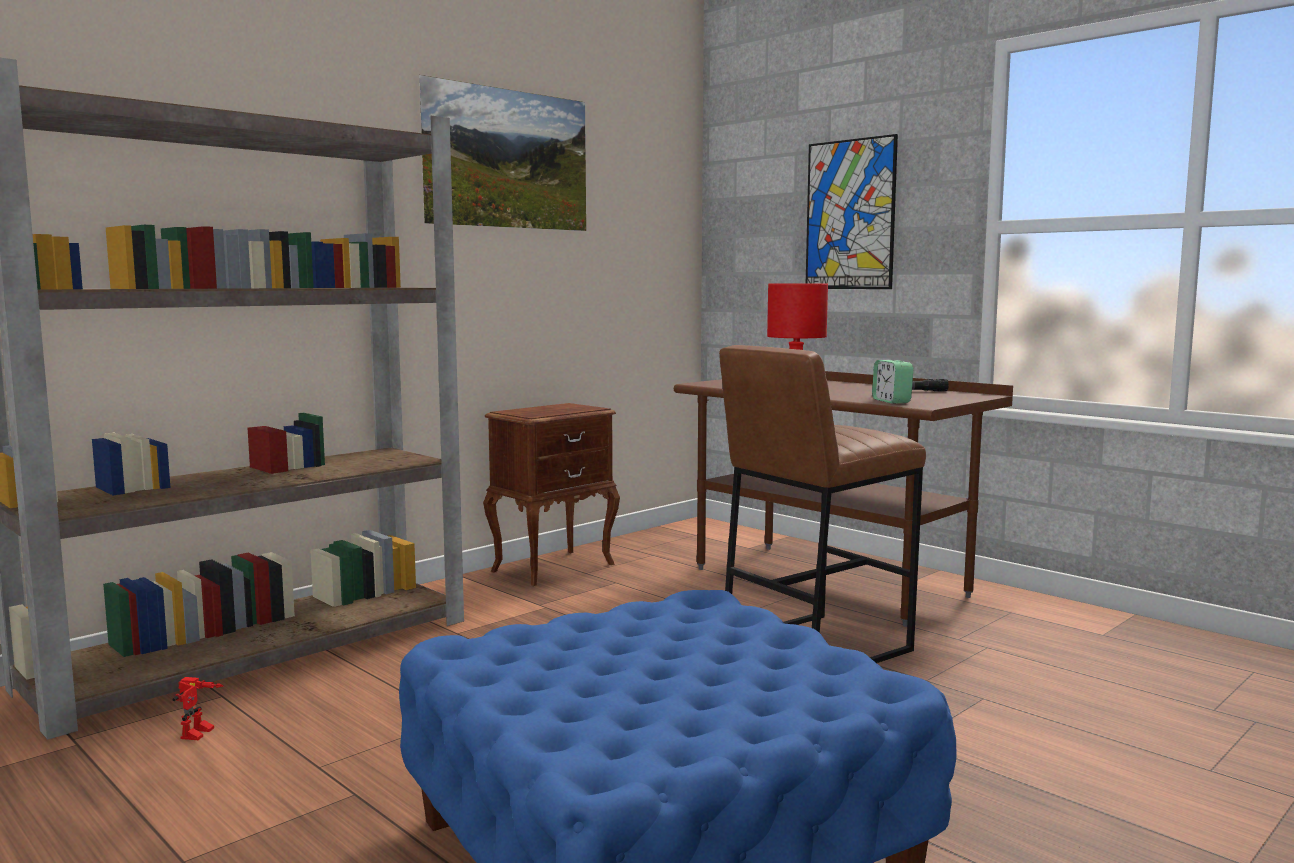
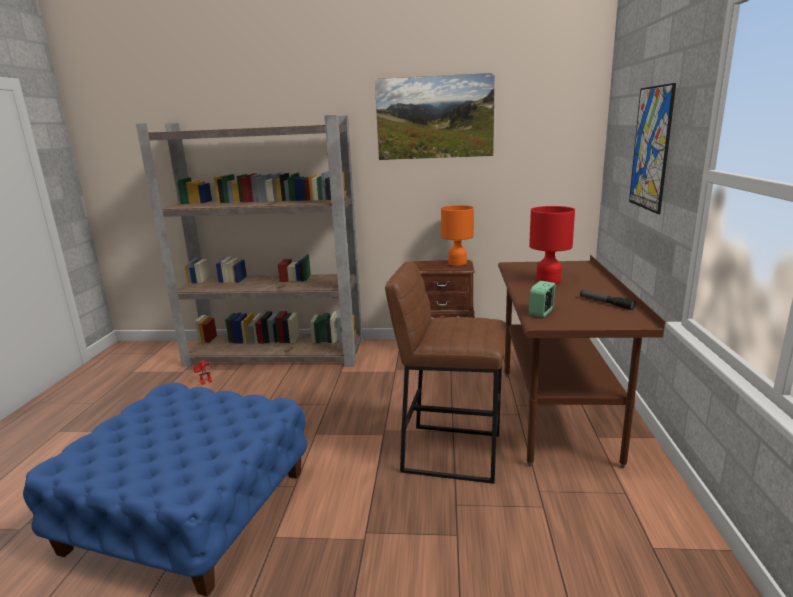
camera: 50 degrees right, 10 degrees up
none -> orange table lamp [441,205,474,266]

